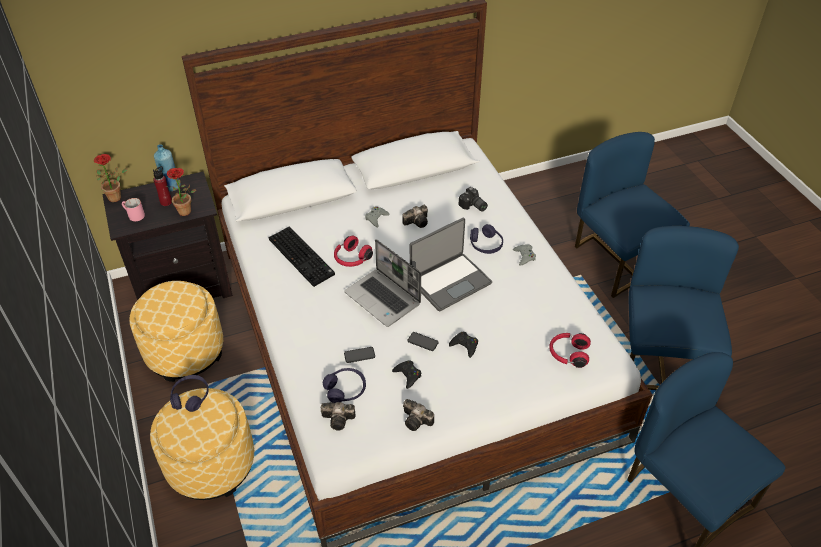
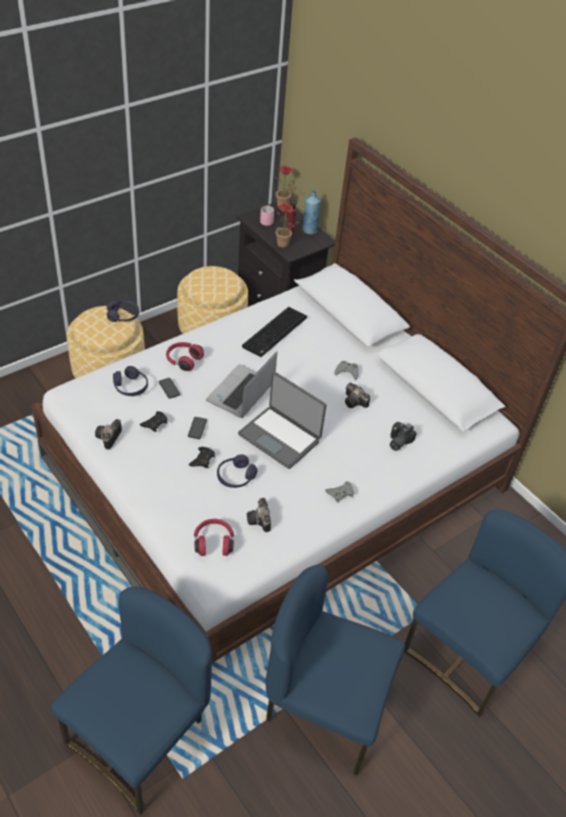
camera: 70 degrees right, 0 degrees up
camera [321,402,356,431] -> camera moved to [247,498,271,532]
red headphones [334,235,373,267] -> red headphones moved to [166,342,204,371]
purple headphones [470,224,503,254] -> purple headphones moved to [217,454,258,488]
blue chair [629,226,739,390] -> blue chair turned 150 degrees counterclockwise [266,565,405,776]

